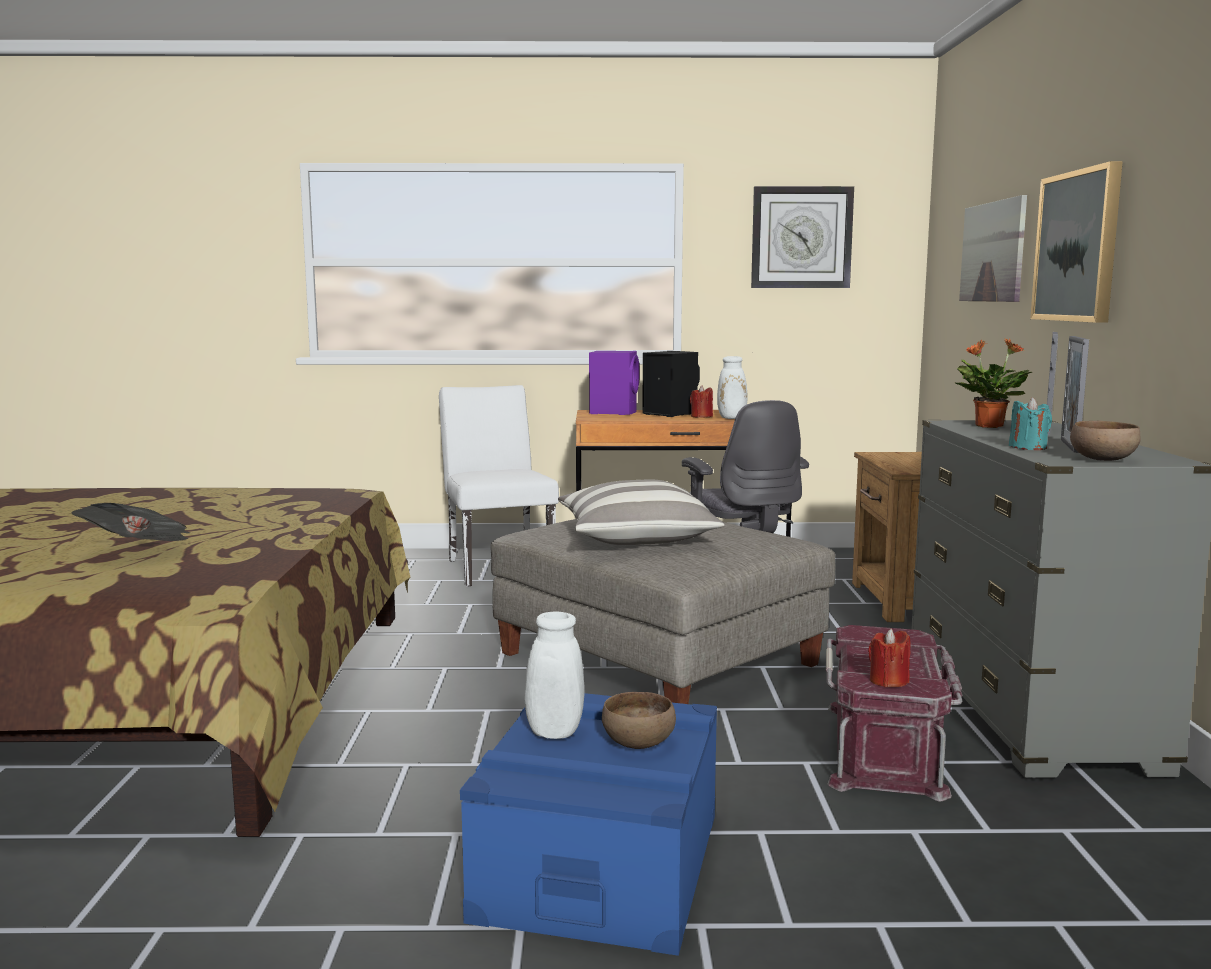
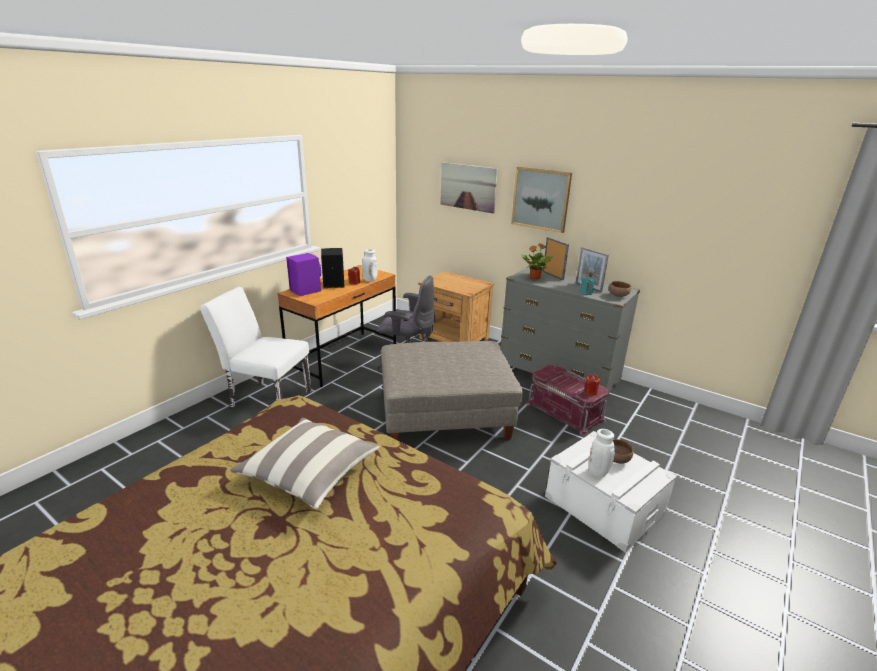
camera: 55 degrees left, 15 degrees up
newspaper [72,503,190,541] -> none
blue storage box [460,693,717,956] -> white storage box [545,431,677,553]
pillow [558,480,724,545] -> pillow moved to [230,418,380,509]
wall clock [751,186,854,288] -> none

